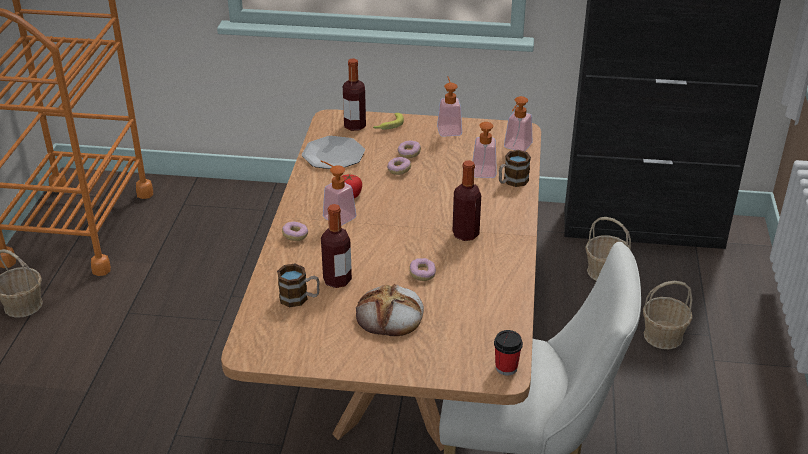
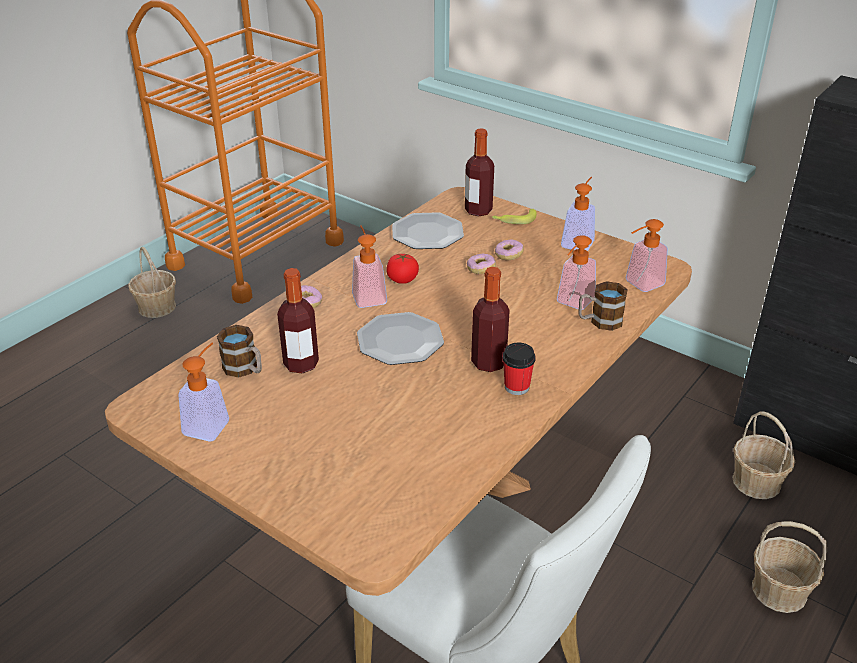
camera: 30 degrees right, 0 degrees up
bread [356,284,424,336] -> none
donut [409,258,436,281] -> none
cup [494,330,523,375] -> cup moved to [503,343,536,395]
none -> soap dispenser [179,343,229,442]
none -> plate [357,312,444,365]

